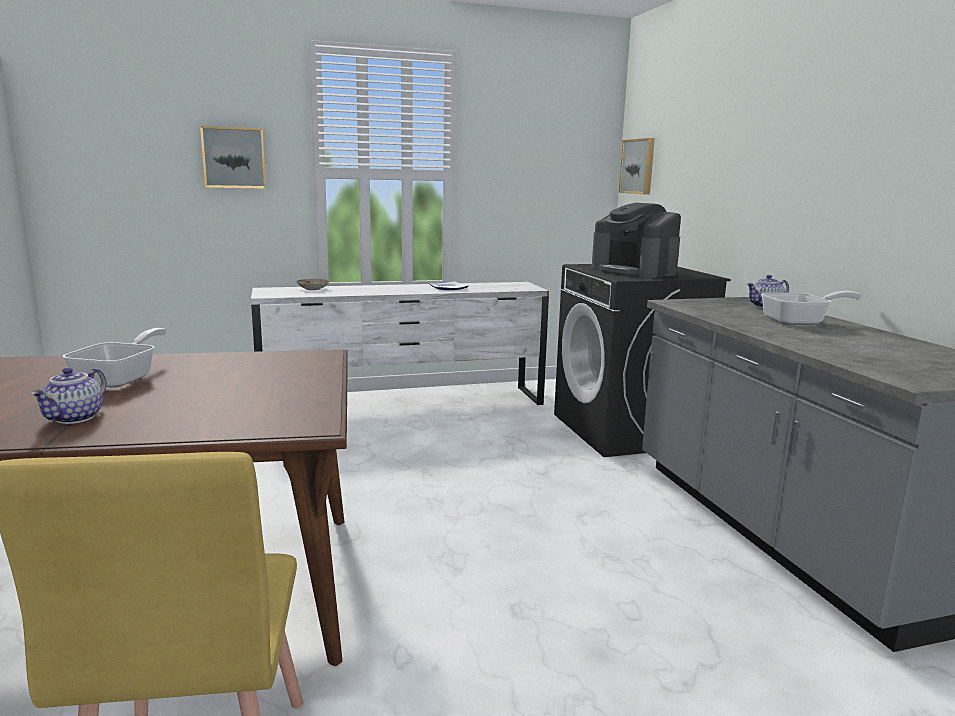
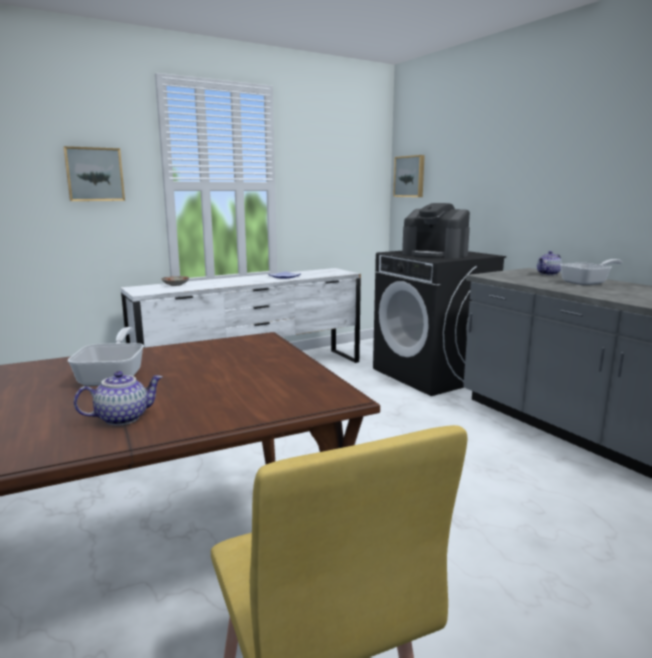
camera: 15 degrees left, 0 degrees up
teapot [30,367,107,424] -> teapot turned 120 degrees counterclockwise [74,371,162,425]

